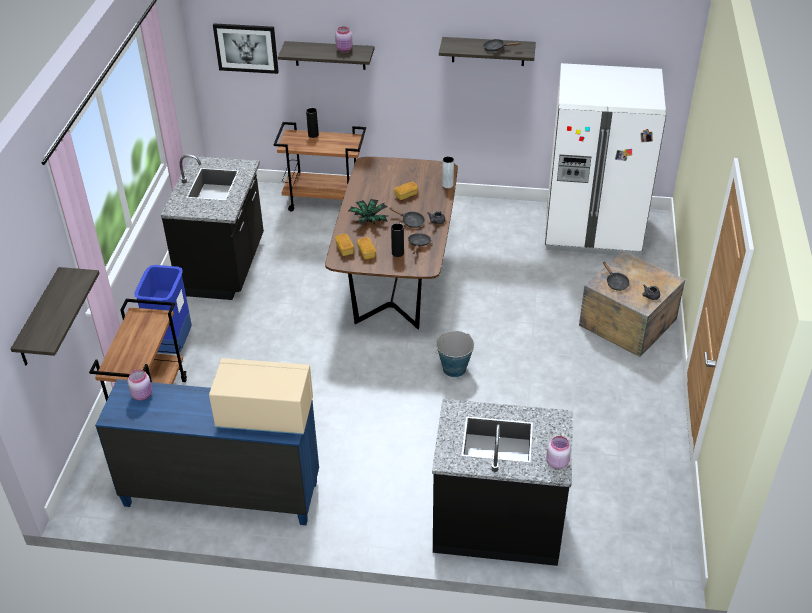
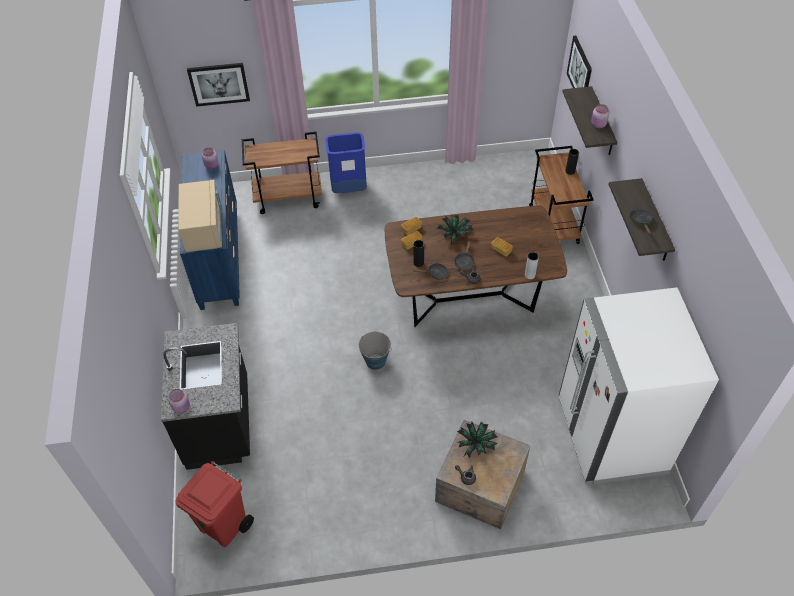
camera: 75 degrees right, 10 degrees up
shelf [11,267,100,365] -> picture [187,63,250,107]
black counter [161,155,264,300] -> none
black frying pan [603,261,630,291] -> potted plant [456,422,498,458]
none -> red trash can [176,461,254,547]

